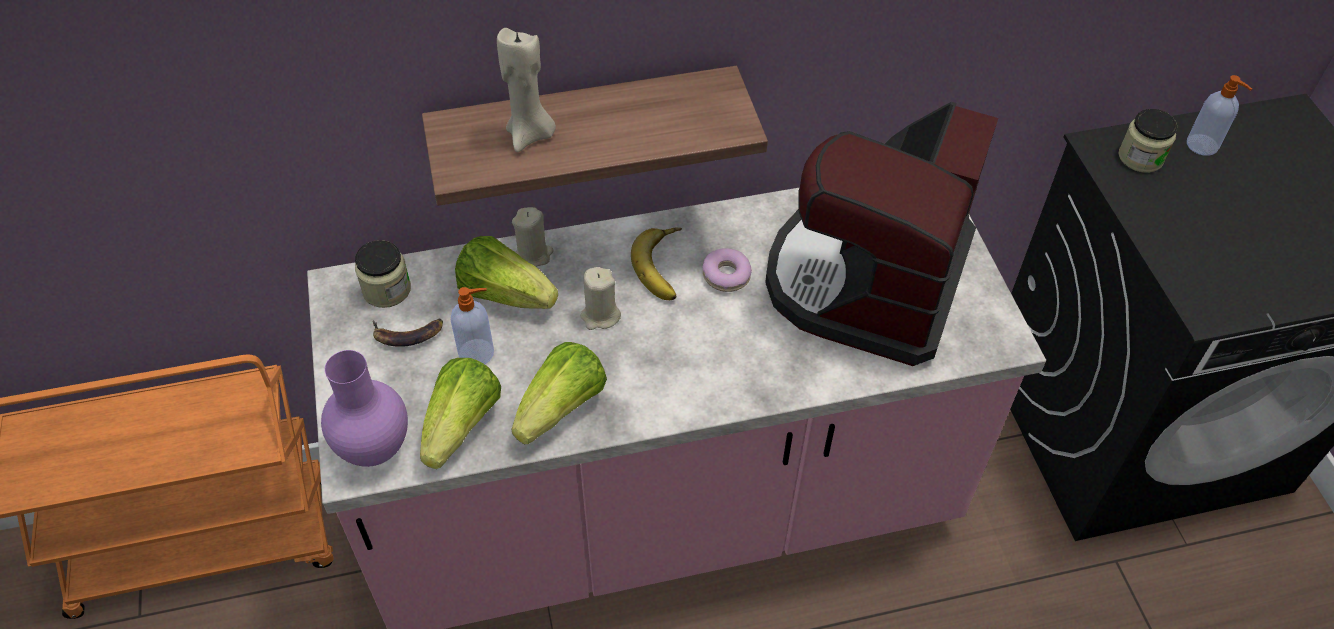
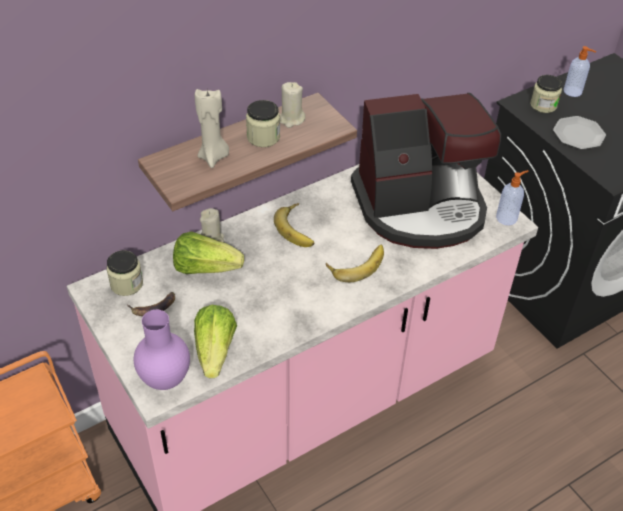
camera: 20 degrees left, 5 degrees down
soap dispenser [451,287,494,364] -> soap dispenser moved to [496,170,529,225]
lettuce [512,342,607,444] -> none
beige candle [580,267,621,330] -> beige candle moved to [280,82,306,128]
donut [703,248,752,292] -> none
coffee machine [765,102,998,366] -> coffee machine turned 105 degrees counterclockwise [351,93,501,249]
none -> jar [246,100,280,147]
none -> banana [326,245,384,282]
none -> plate [553,116,606,150]

